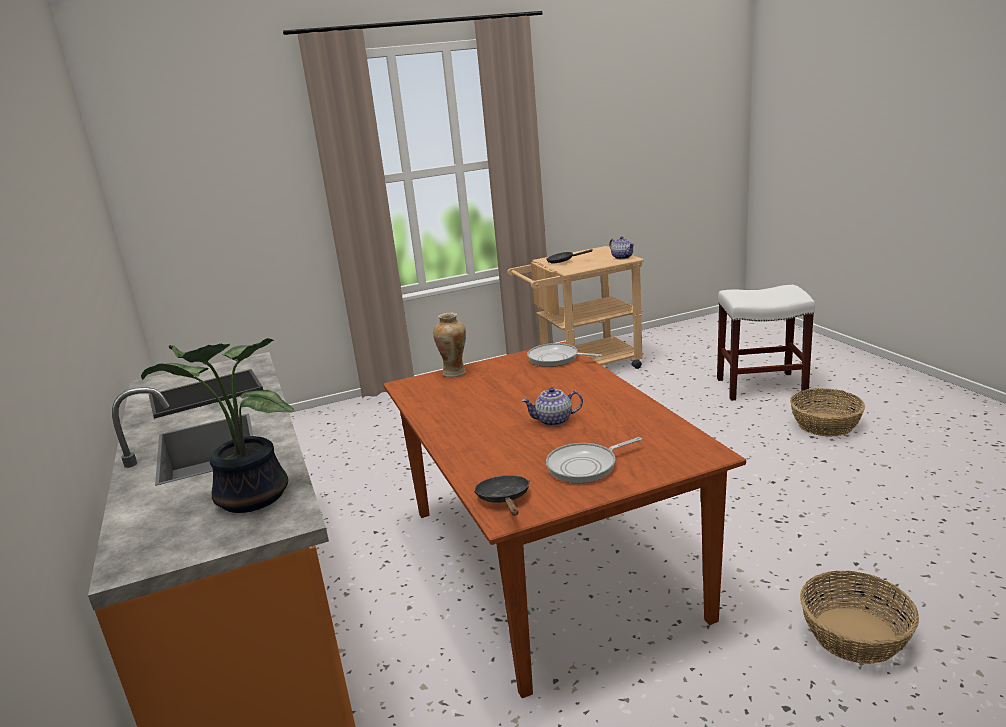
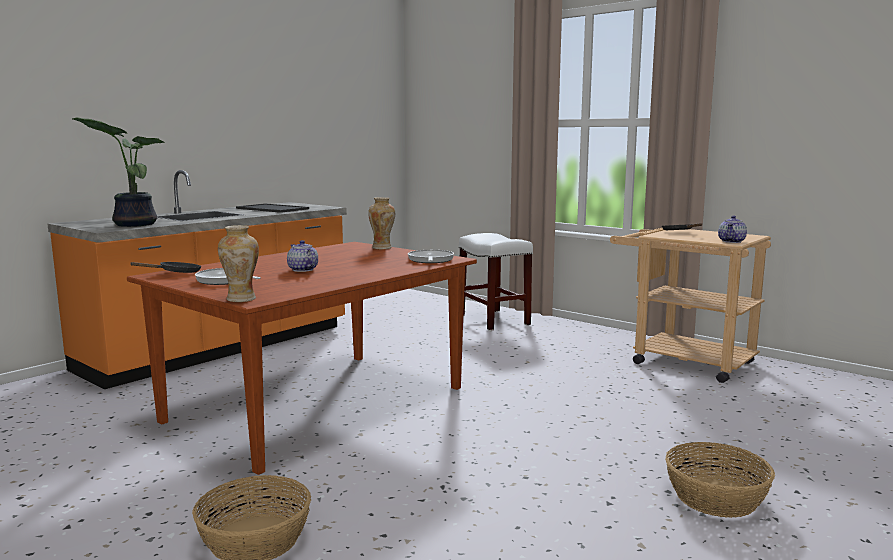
camera: 60 degrees right, 10 degrees down
white stool [717,285,815,401] -> white stool moved to [459,233,533,331]
none -> vase [218,225,259,302]

